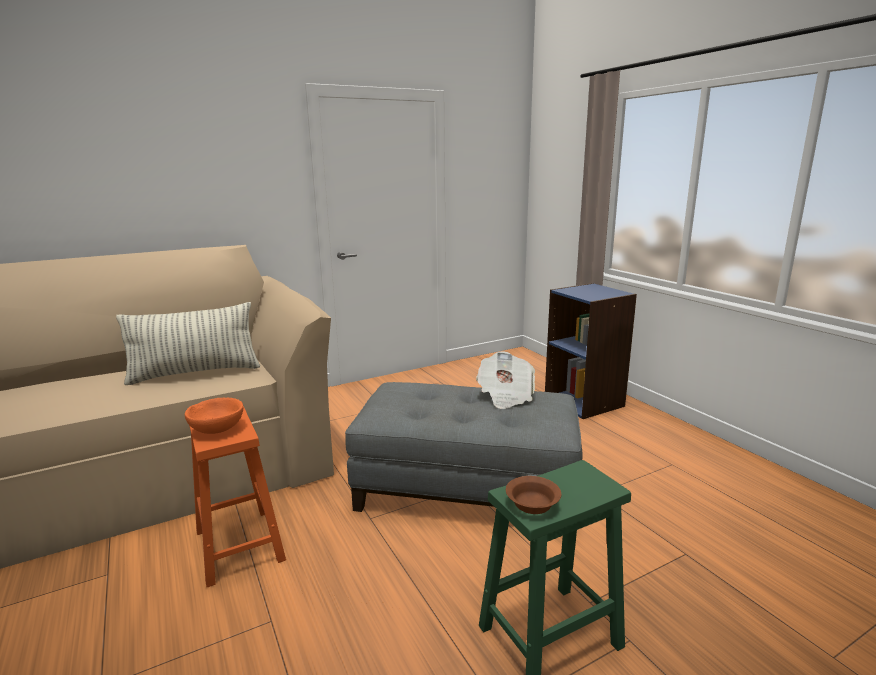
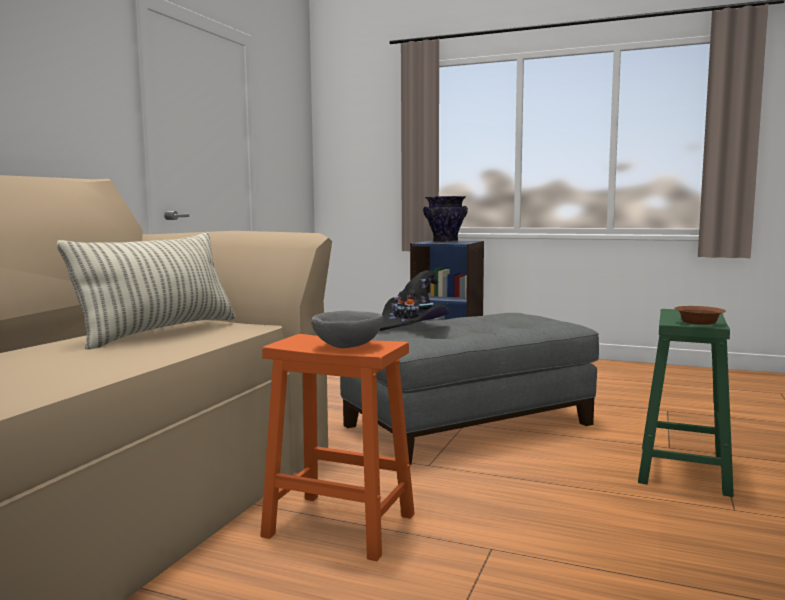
camera: 40 degrees left, 10 degrees down
orange bowl [185,398,243,434] -> grey bowl [311,311,383,348]
newspaper [476,351,535,409] -> none
none -> black hat [379,270,449,331]
none -> vase [423,196,468,243]

